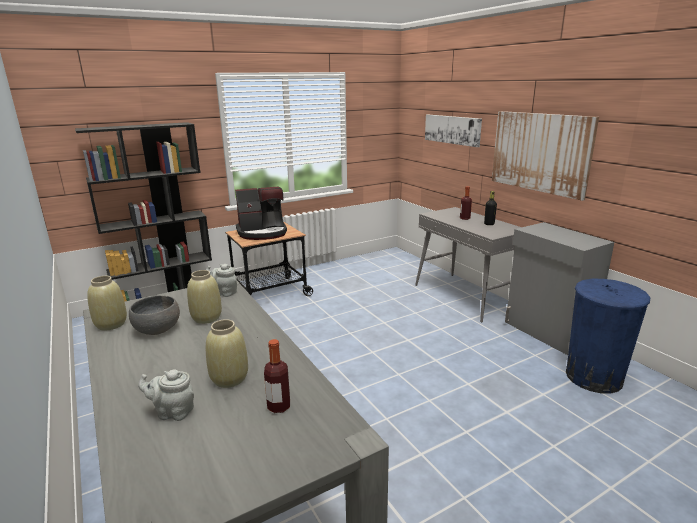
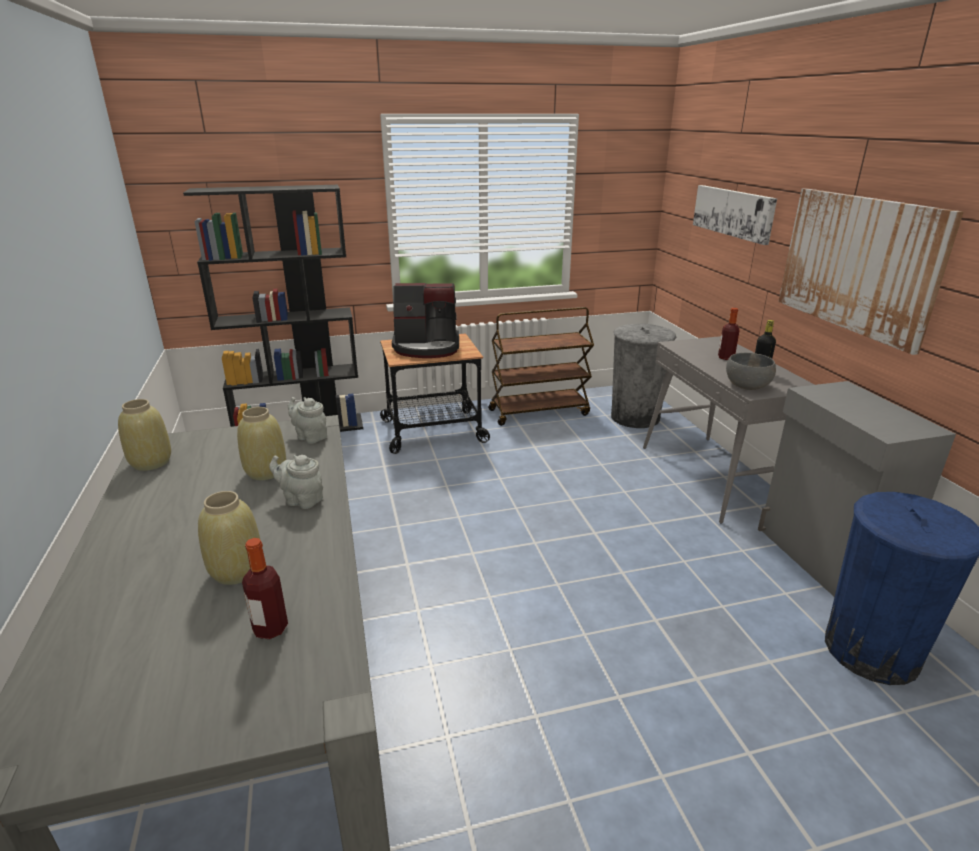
camera: 15 degrees right, 5 degrees up
grey bowl [129,295,180,335] -> grey bowl moved to [726,353,776,390]
grey teapot [138,369,194,421] -> grey teapot moved to [269,455,323,509]
none -> brown cart [488,307,594,426]
none -> grey trash can [611,324,676,428]

